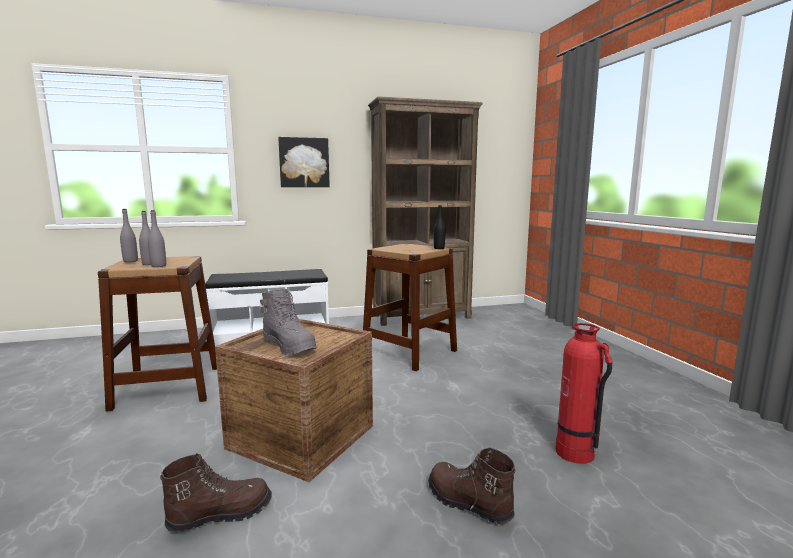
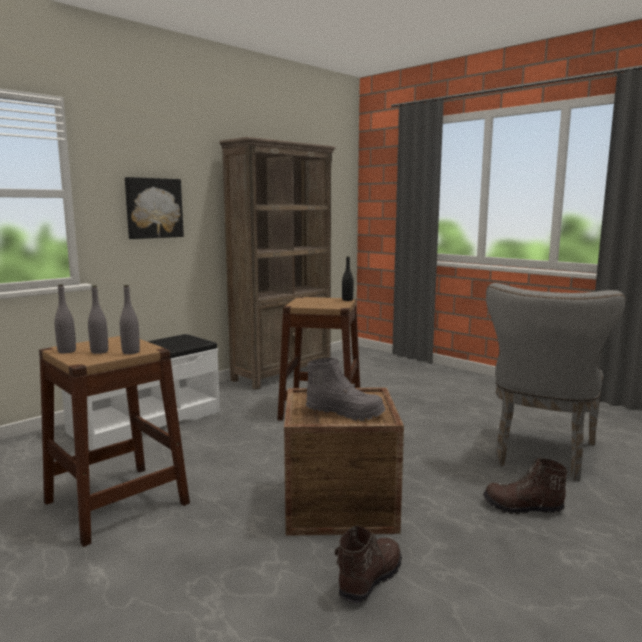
camera: 30 degrees left, 0 degrees up
fire extinguisher [555,323,613,464] -> grey chair [486,283,625,482]

